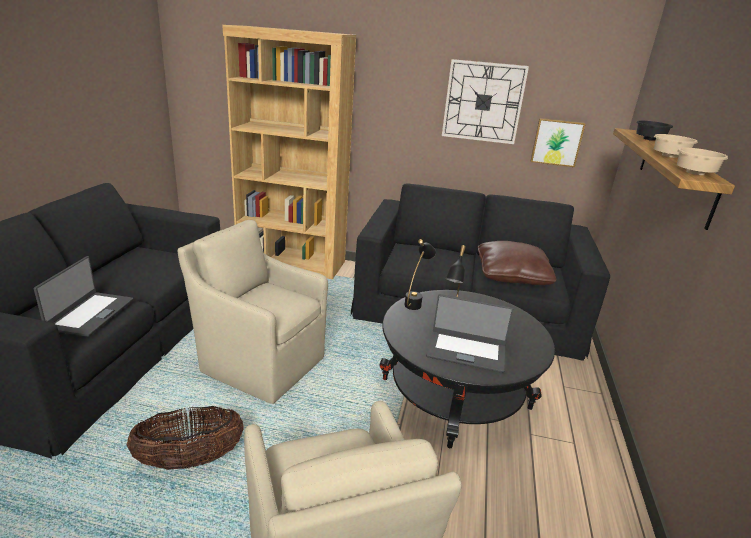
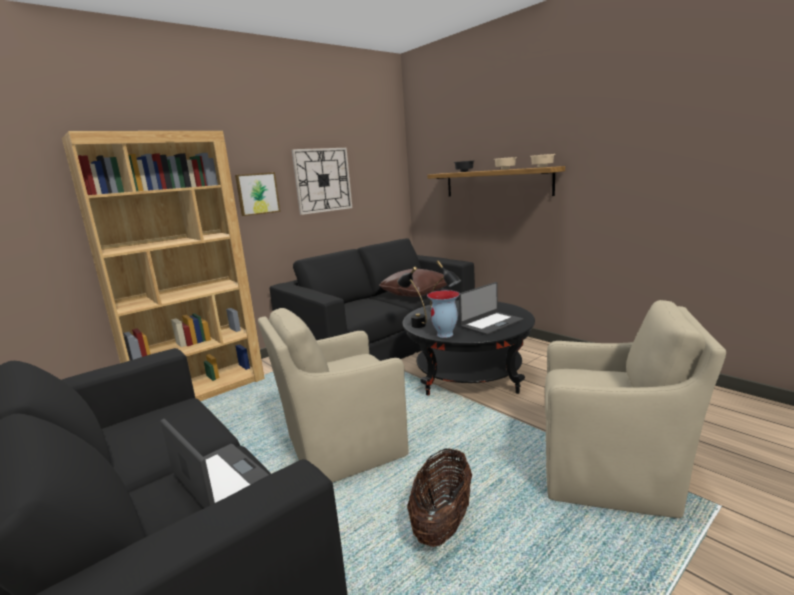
camera: 50 degrees left, 10 degrees down
picture [531,118,586,167] -> picture moved to [235,172,280,216]
none -> vase [427,290,460,338]

